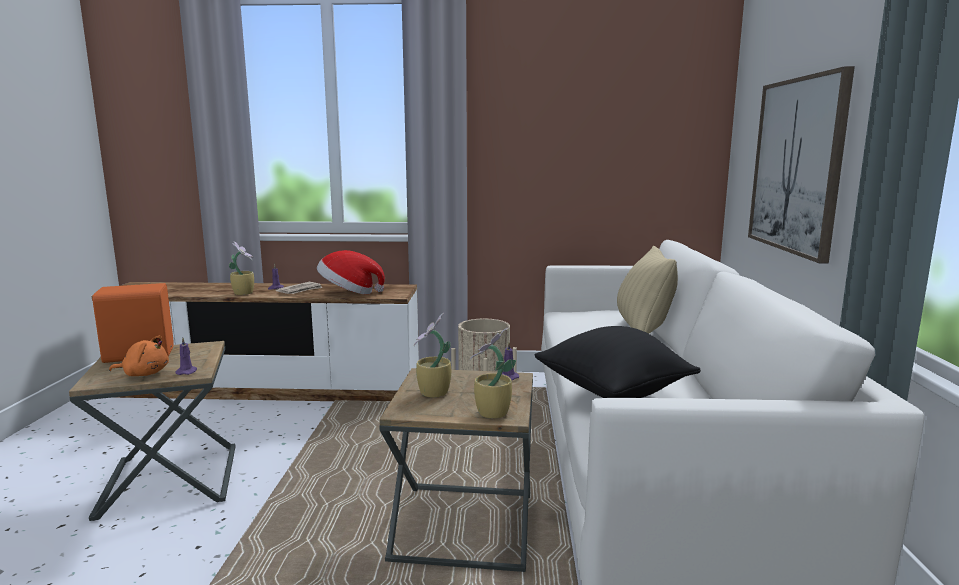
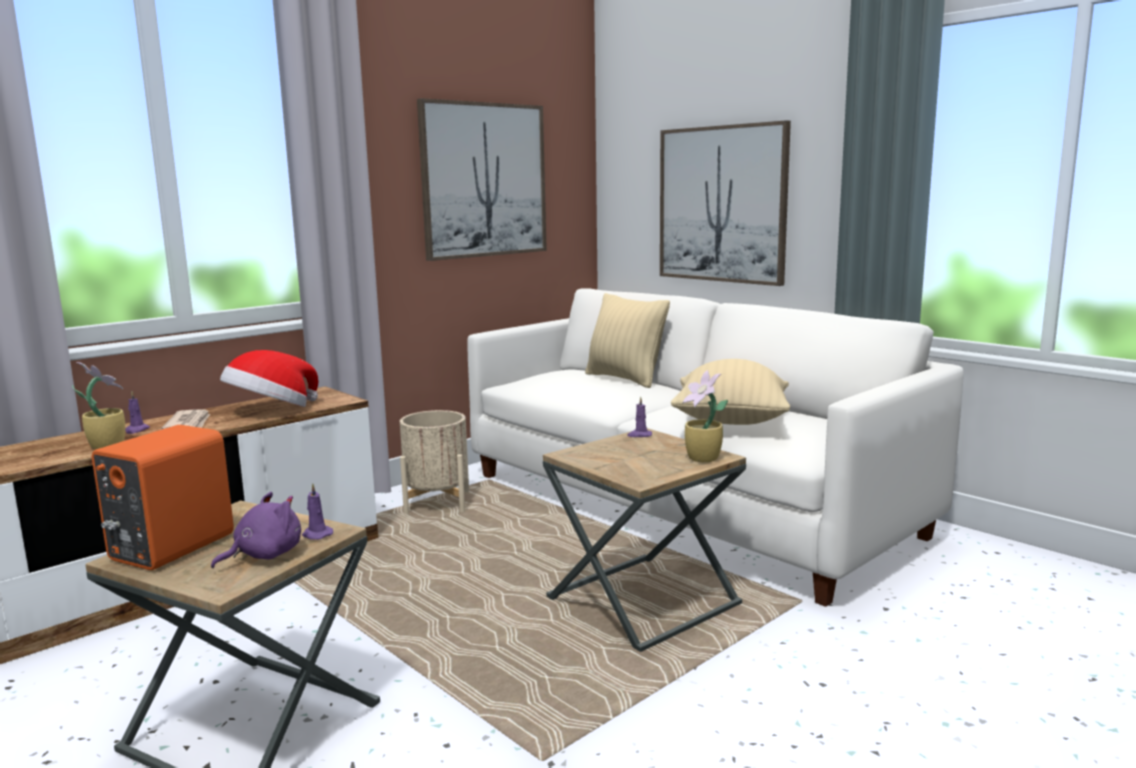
camera: 45 degrees left, 0 degrees up
orange plush toy [109,335,169,376] -> purple plush toy [211,492,301,568]
potted plant [414,313,451,398] -> none
black pillow [535,326,701,398] -> beige pillow [671,359,790,425]
none -> picture [417,98,547,261]

